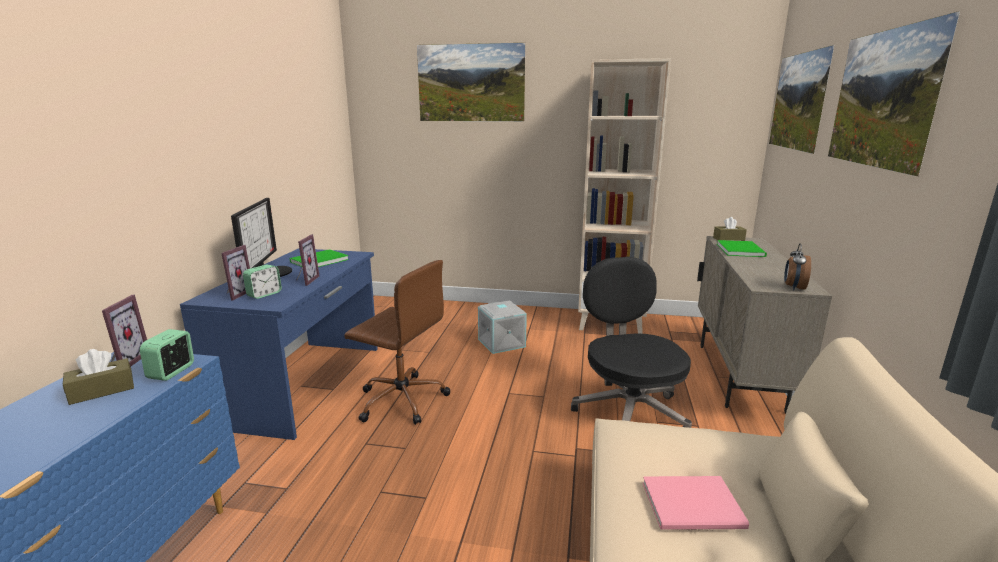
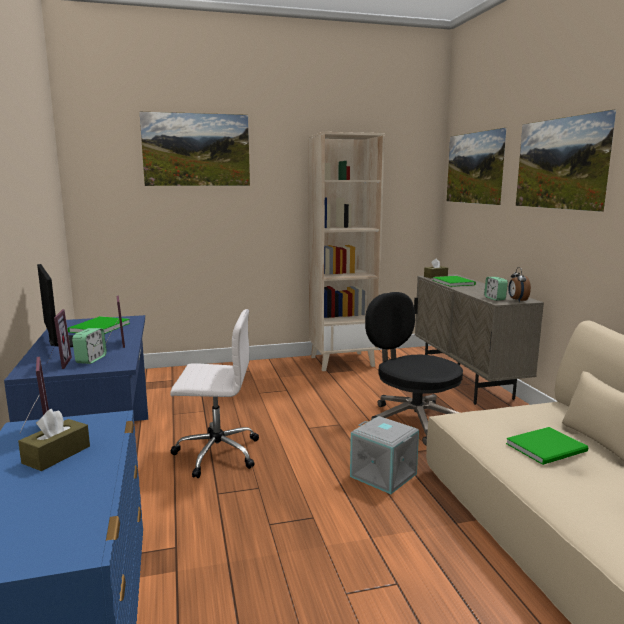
camera: 25 degrees left, 5 degrees down
alarm clock [140,329,194,381] -> alarm clock moved to [484,277,508,301]
brown office chair [344,260,450,425] -> white office chair [170,309,259,478]
grey storage box [478,301,527,354] -> grey storage box moved to [350,416,419,494]
pink book [643,476,749,530] -> green book [506,427,588,465]

